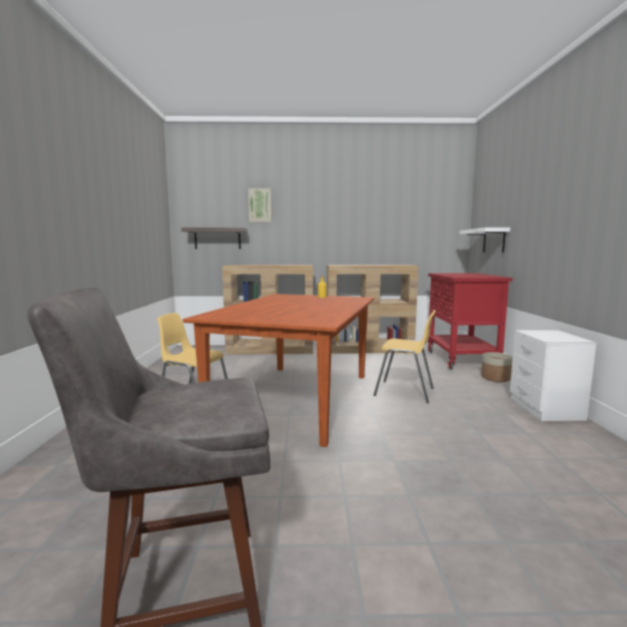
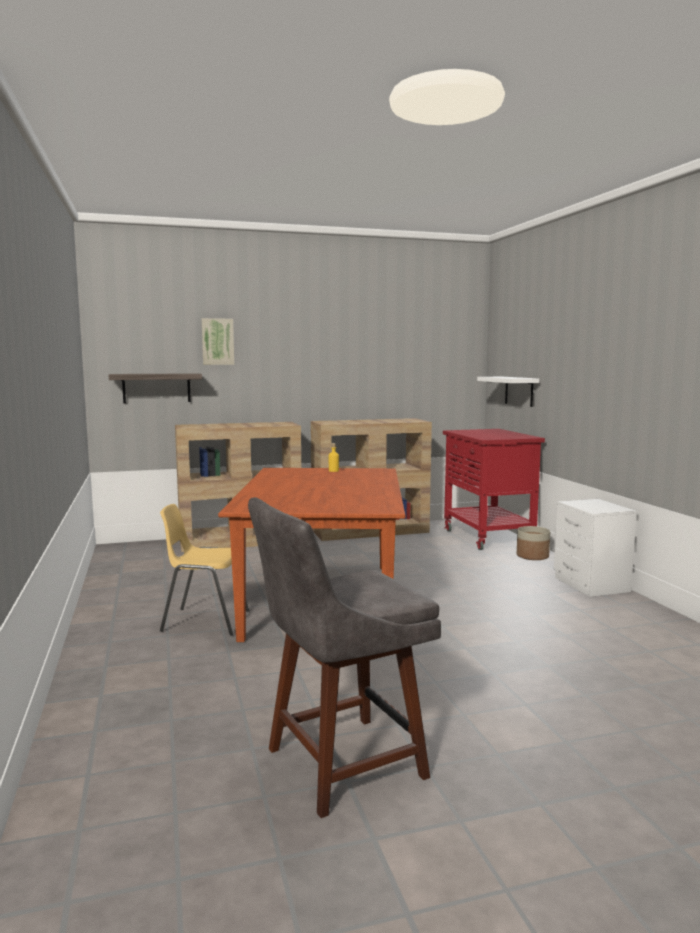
camera: 15 degrees left, 0 degrees up
yellow chair [374,310,436,403] -> none

